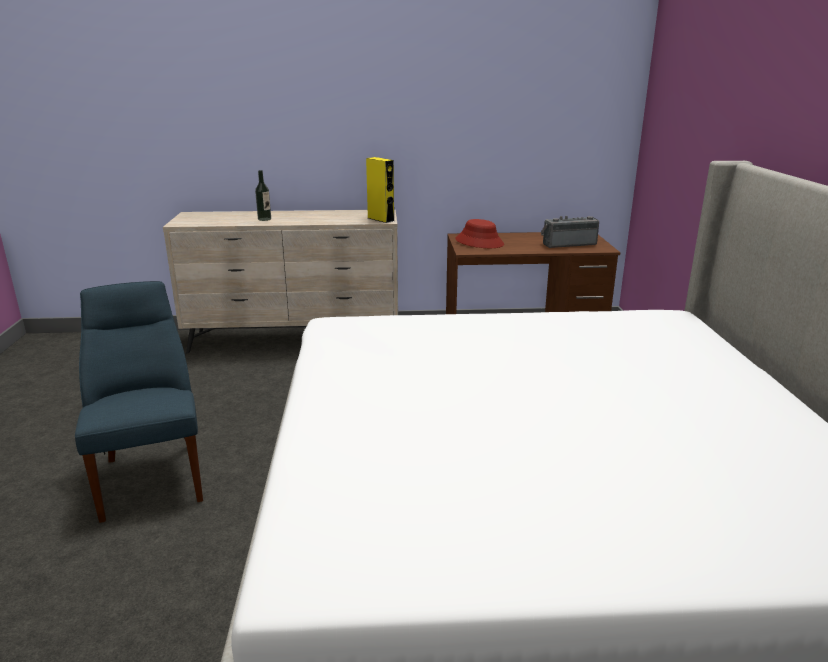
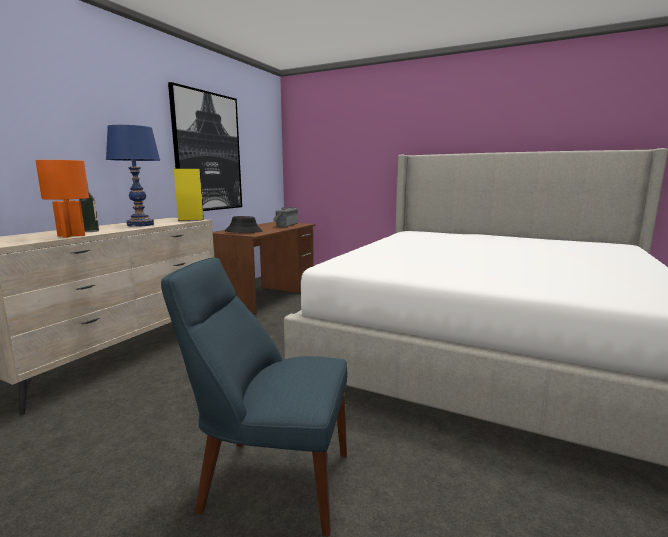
camera: 60 degrees left, 10 degrees down
red hat [455,219,504,248] -> black hat [225,216,262,233]
none -> orange table lamp [35,160,89,238]
none -> blue table lamp [106,125,160,227]
none -> picture [168,82,242,211]

